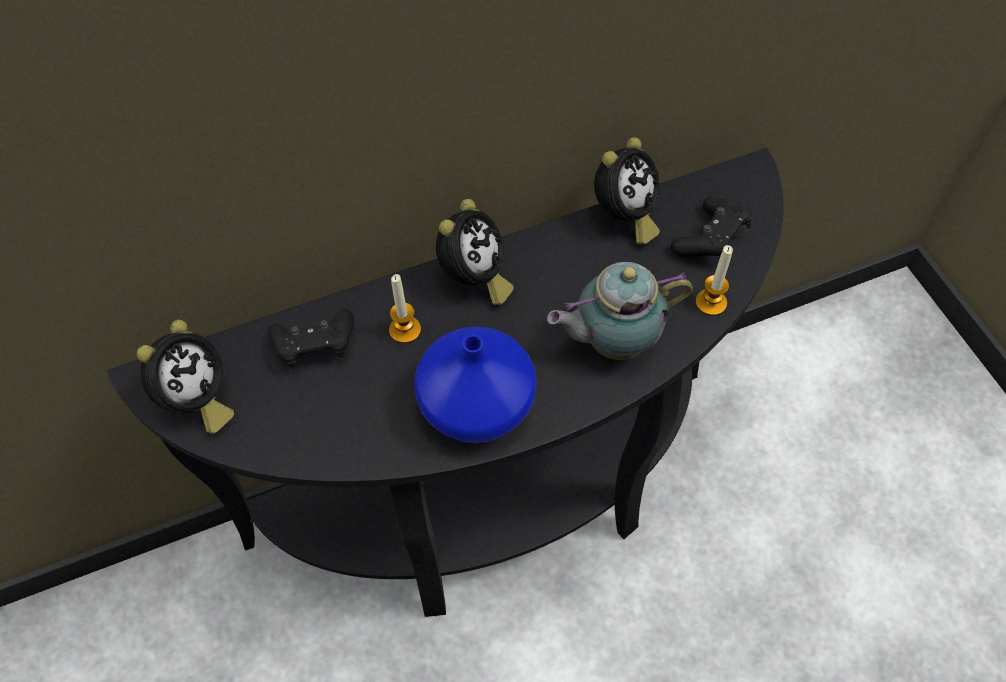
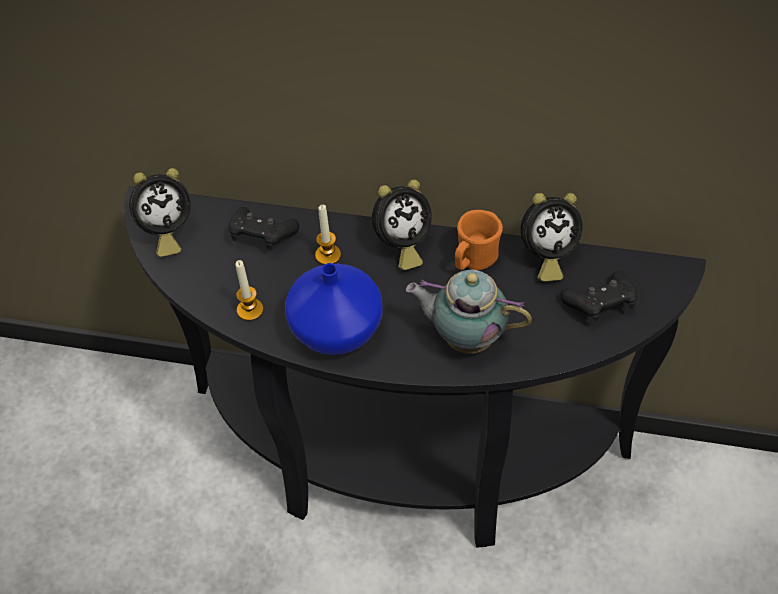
camera: 35 degrees right, 5 degrees down
candle [695,245,733,316] -> candle moved to [235,260,263,321]
none -> orange mug [455,210,503,270]

